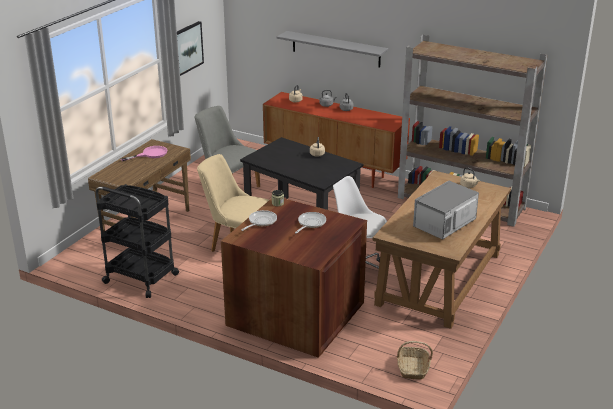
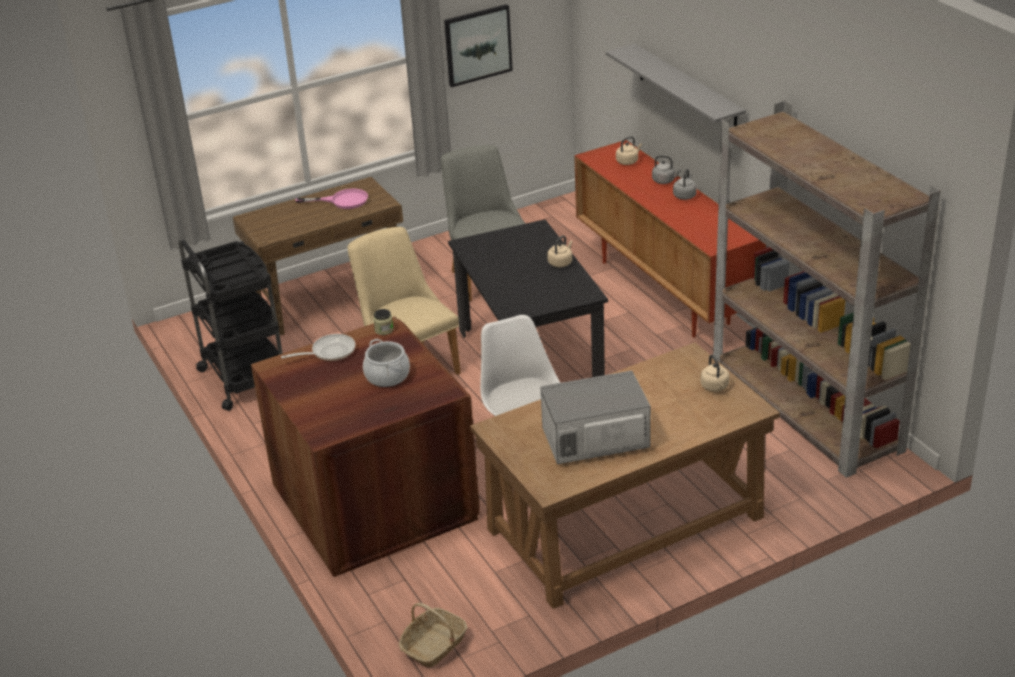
camera: 35 degrees right, 5 degrees up
frying pan [295,212,326,234] -> cooking pot [363,339,410,387]

